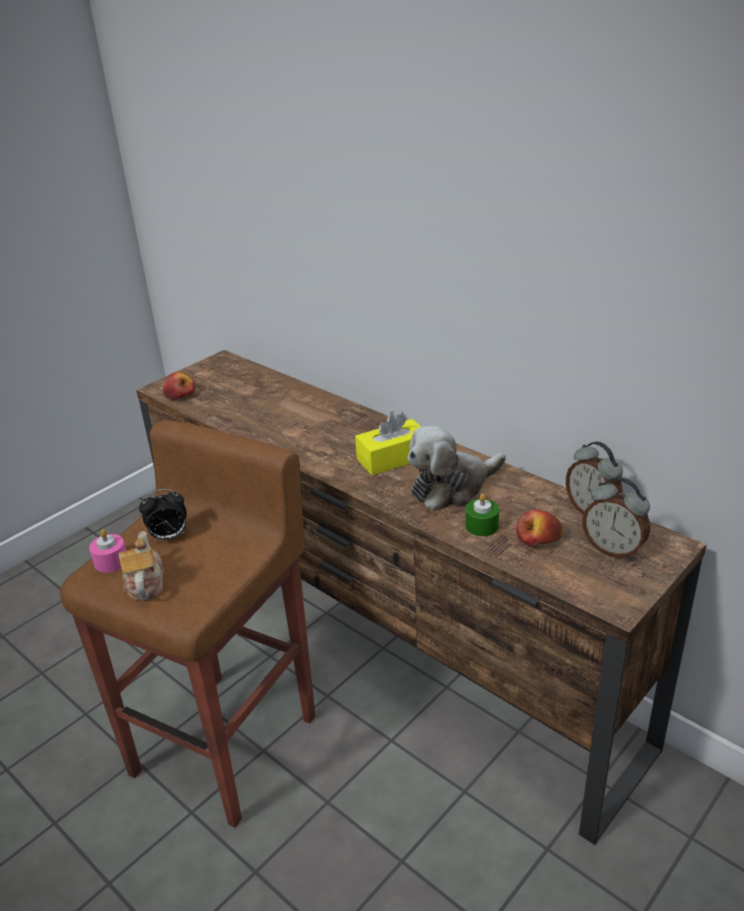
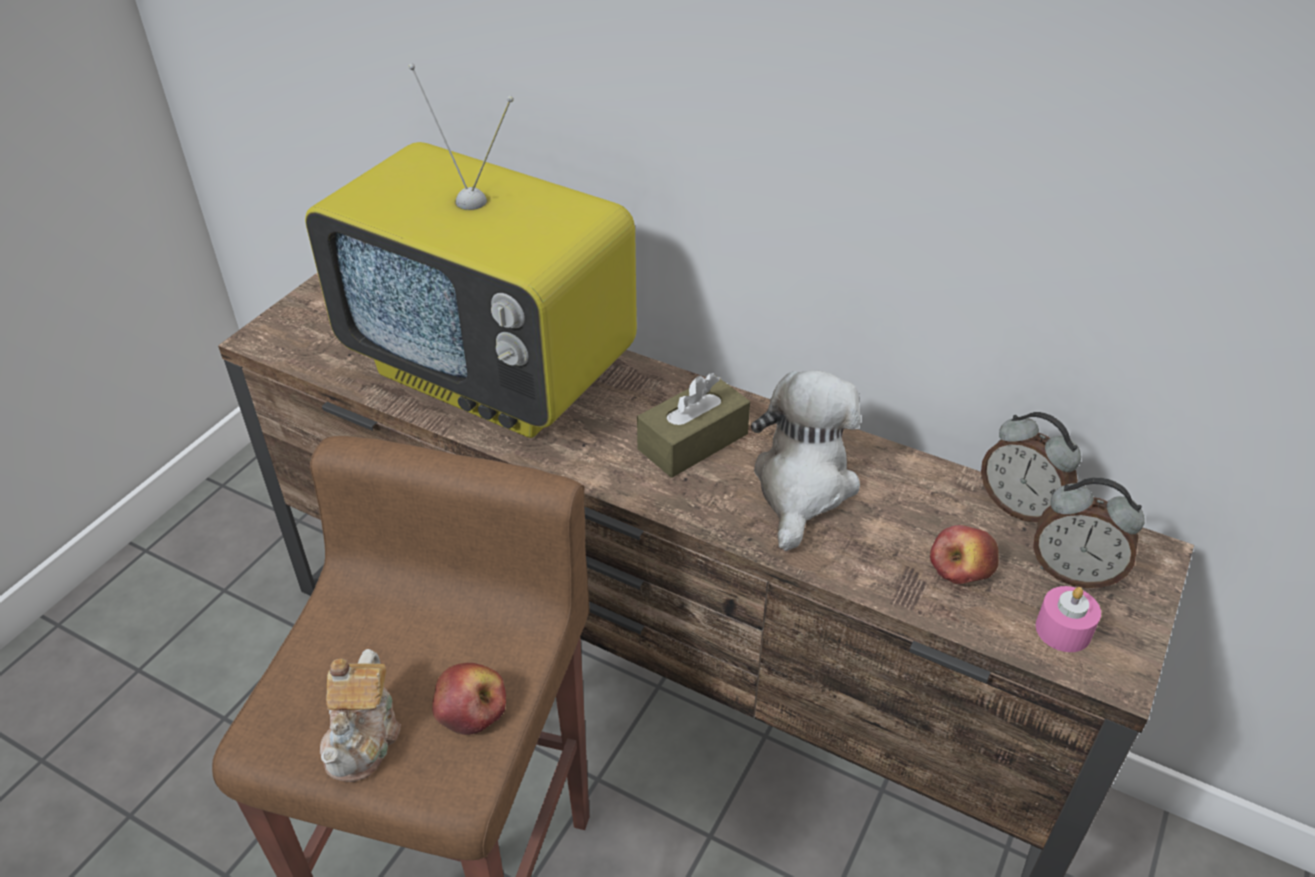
camera: 15 degrees left, 10 degrees up
pink candle [89,530,126,573] -> pink candle moved to [1036,586,1101,652]
teapot [119,531,164,600] -> teapot turned 150 degrees counterclockwise [320,649,401,782]
alarm clock [139,489,187,541] -> none
apple [163,372,195,400] -> apple moved to [432,663,506,735]
yellow tissue box [355,411,421,475] -> brown tissue box [637,373,750,478]
plush toy [408,426,506,511] -> plush toy turned 150 degrees clockwise [751,370,861,551]
green candle [465,494,499,537] -> none
none -> television [305,63,637,438]

